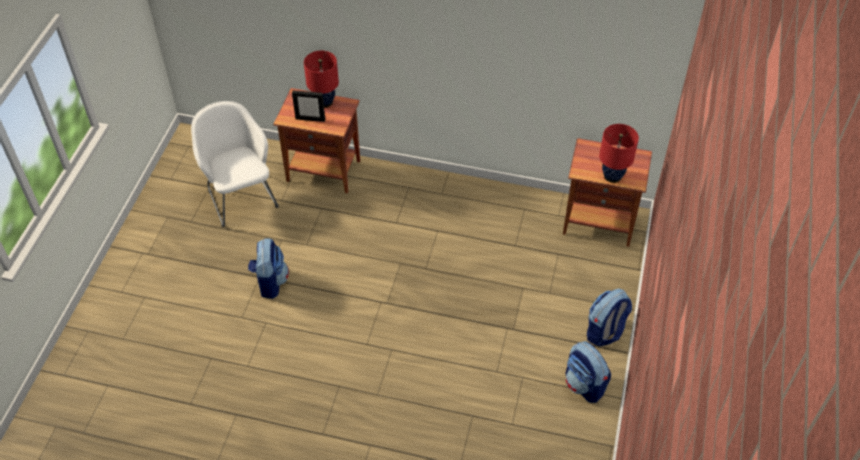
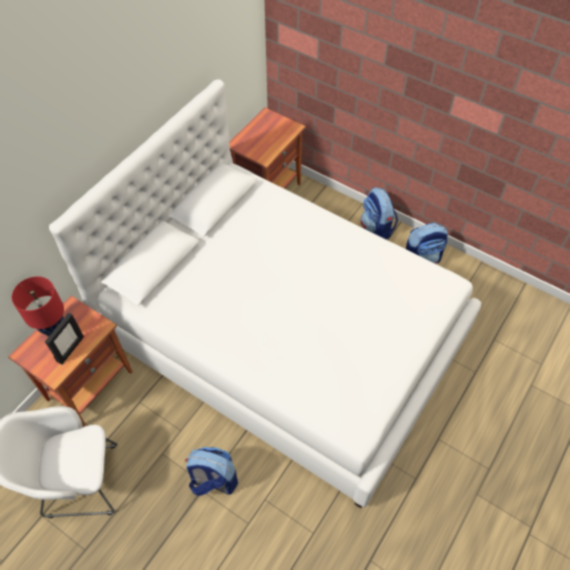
camera: 70 degrees left, 5 degrees up
red table lamp [599,124,639,183] -> none
none -> white bed [49,79,481,508]

